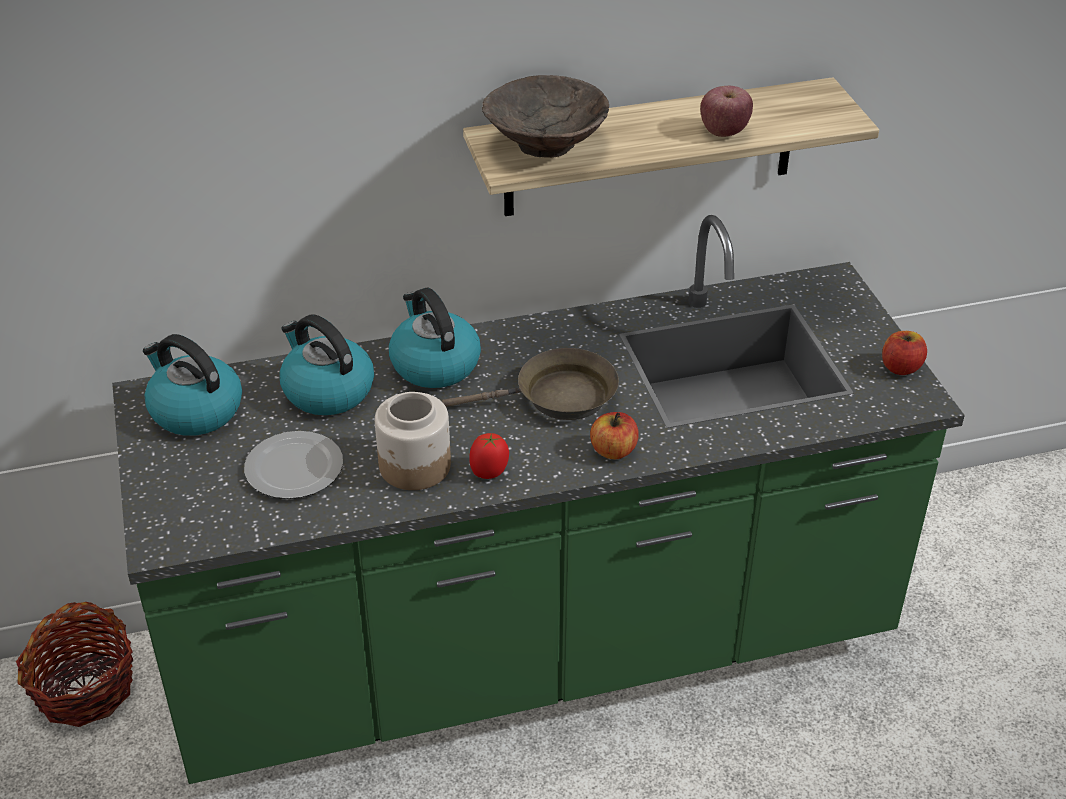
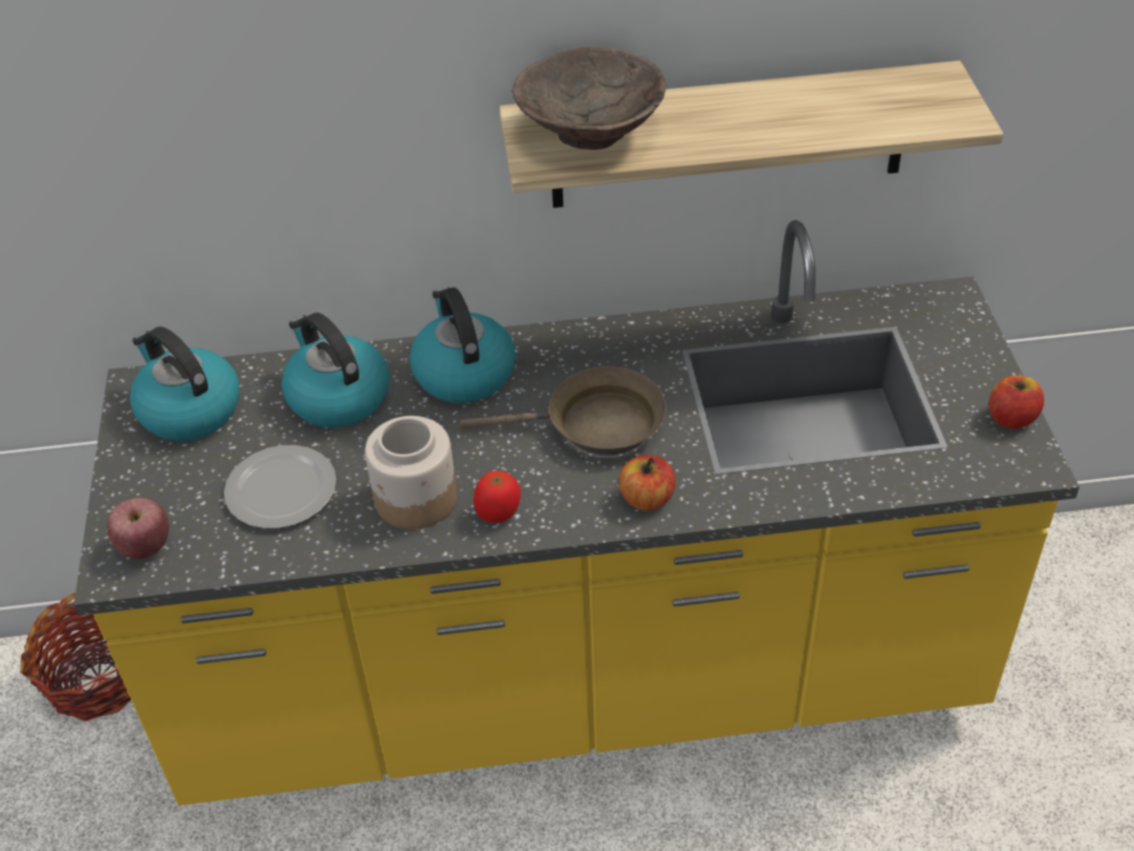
camera: 10 degrees right, 5 degrees up
green counter [112,215,965,784] -> yellow counter [74,220,1079,806]
apple [700,86,753,137] -> apple moved to [107,498,169,559]

